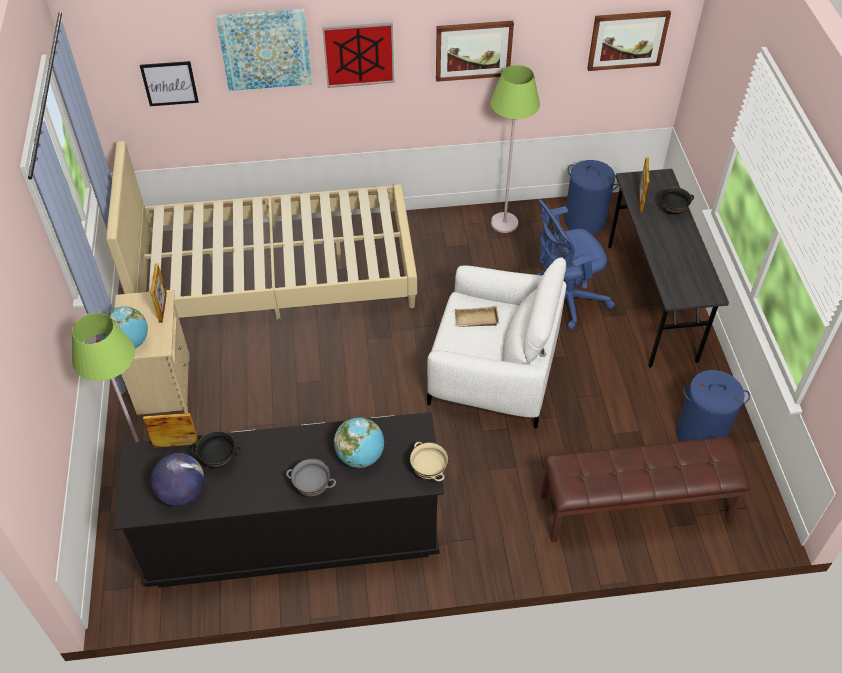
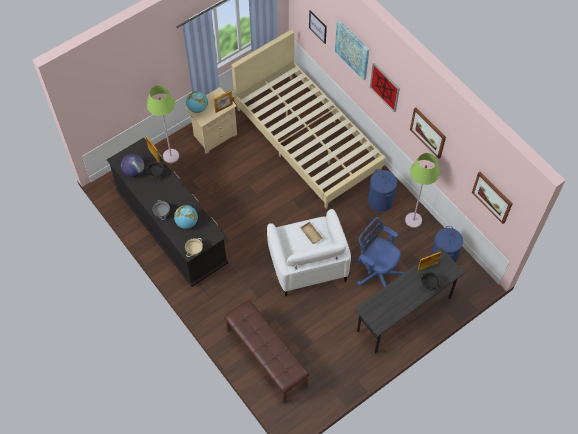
camera: 60 degrees right, 10 degrees up
blue laundry basket [676,370,750,441] -> blue laundry basket moved to [368,169,397,212]

